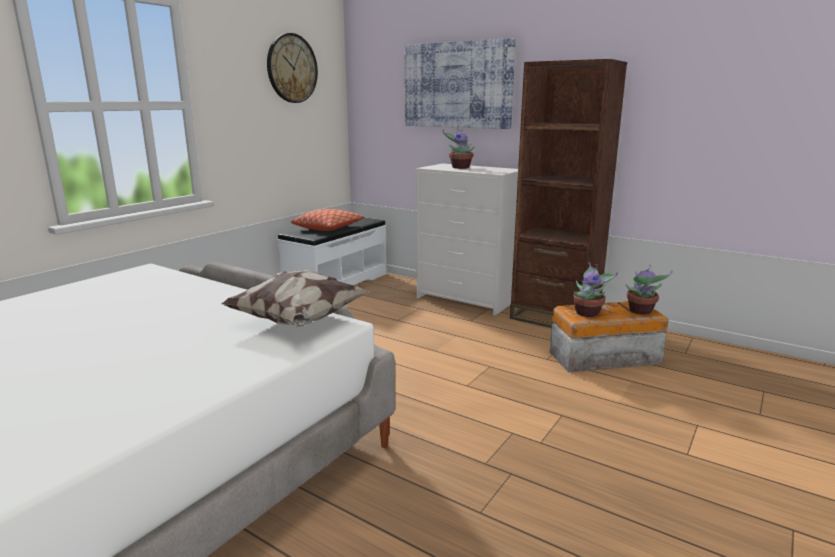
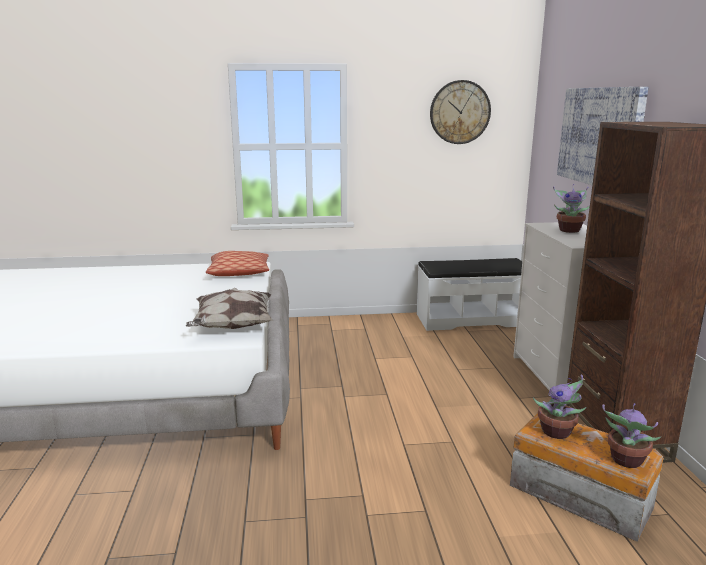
camera: 50 degrees right, 0 degrees up
pillow [291,209,364,231] -> pillow moved to [206,251,269,276]

